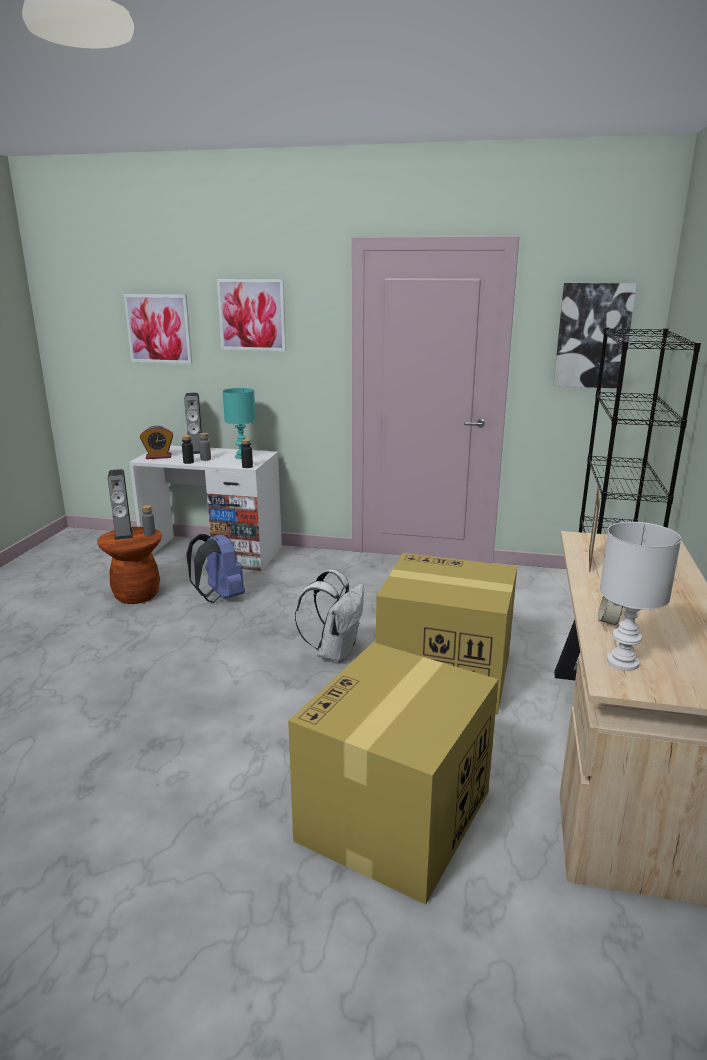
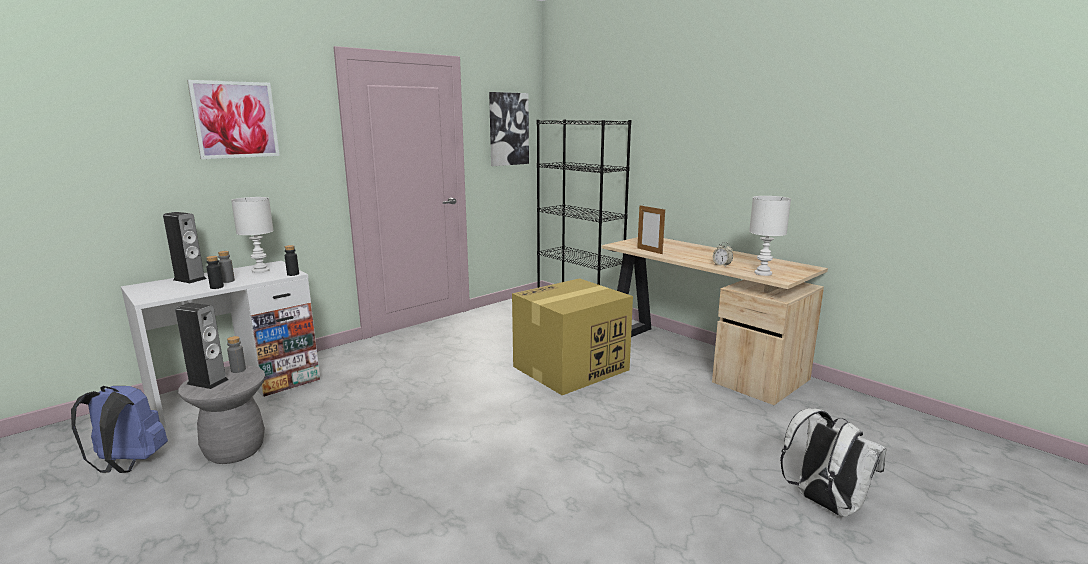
camera: 55 degrees left, 5 degrees down
brown stool [97,527,162,604] -> grey stool [178,366,265,464]
picture [124,294,192,364] -> none
alarm clock [140,426,173,459] -> none
blue backpack [186,533,245,603] -> blue backpack moved to [71,386,168,473]
turquoise table lamp [223,388,256,459] -> white table lamp [231,197,274,273]
cardboard box [288,642,498,905] -> none
white backpack [295,569,364,663] -> white backpack moved to [780,408,886,517]

